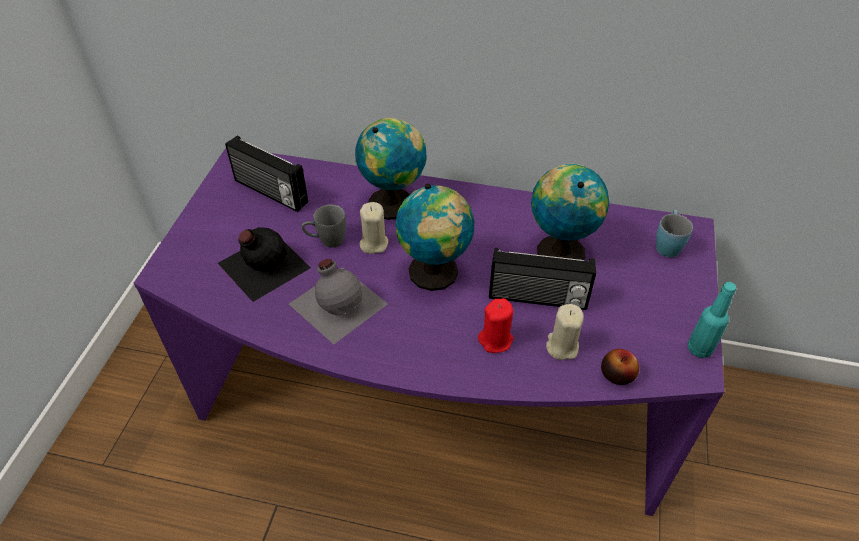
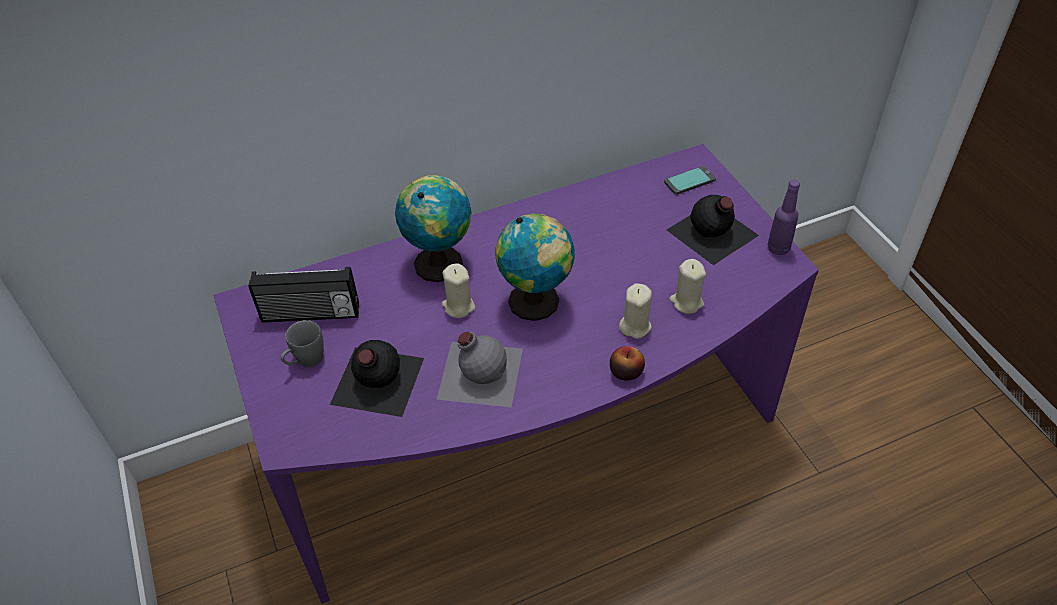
camera: 35 degrees left, 0 degrees up
grey mug [302,204,346,248] -> grey mug moved to [281,320,324,367]
red candle [478,298,513,353] -> beige candle [619,283,652,339]
radio [489,248,596,310] -> none
globe [531,164,609,260] -> none
apple [601,349,639,385] -> apple moved to [610,346,645,381]
blue mug [656,210,693,257] -> phone [664,166,716,195]
turquoise bottle [687,282,736,358] -> purple bottle [767,180,800,255]
none -> black bottle [667,195,759,265]

